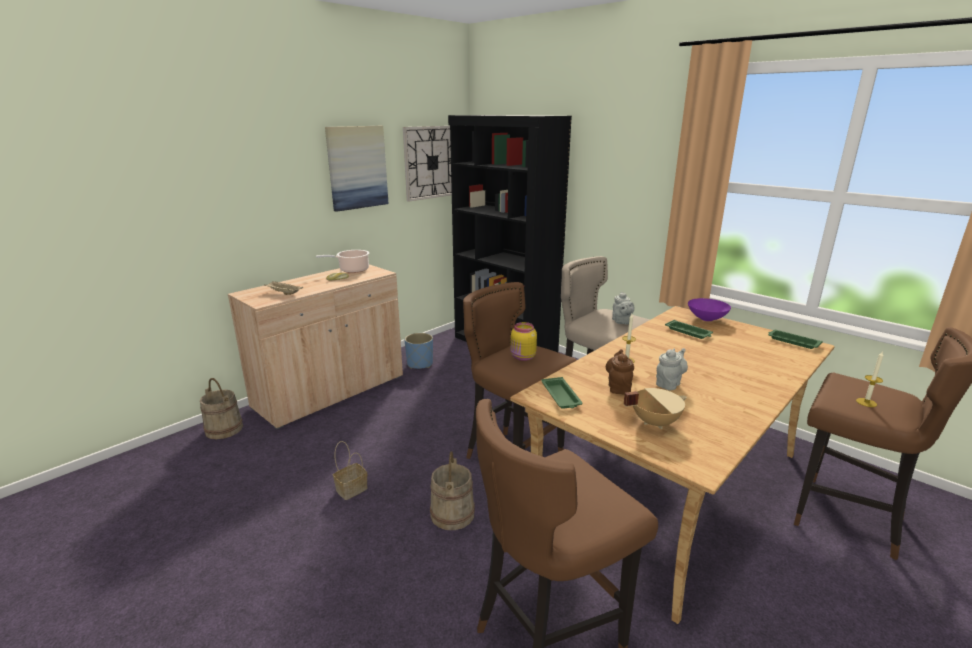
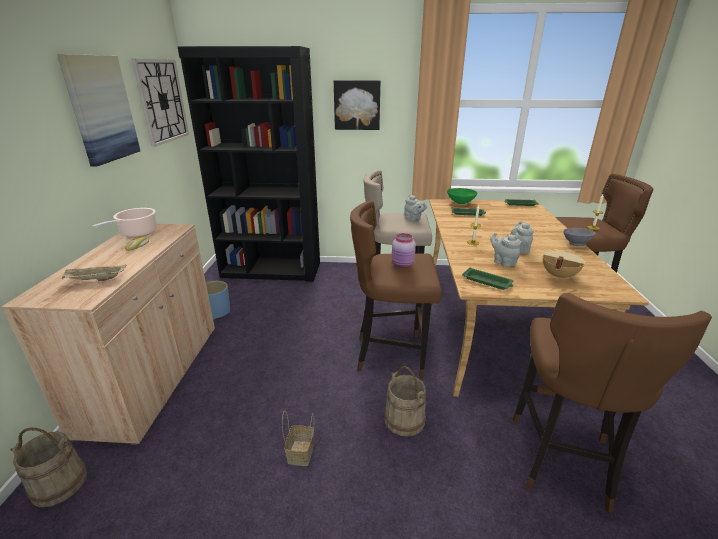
camera: 40 degrees left, 5 degrees up
yellow jar [511,322,537,361] -> pink jar [392,233,416,268]
brown teapot [606,349,634,395] -> grey teapot [490,233,521,267]
purple bowl [688,298,731,321] -> green bowl [447,188,477,204]
none -> picture [334,80,380,130]
none -> grey bowl [563,228,596,246]

